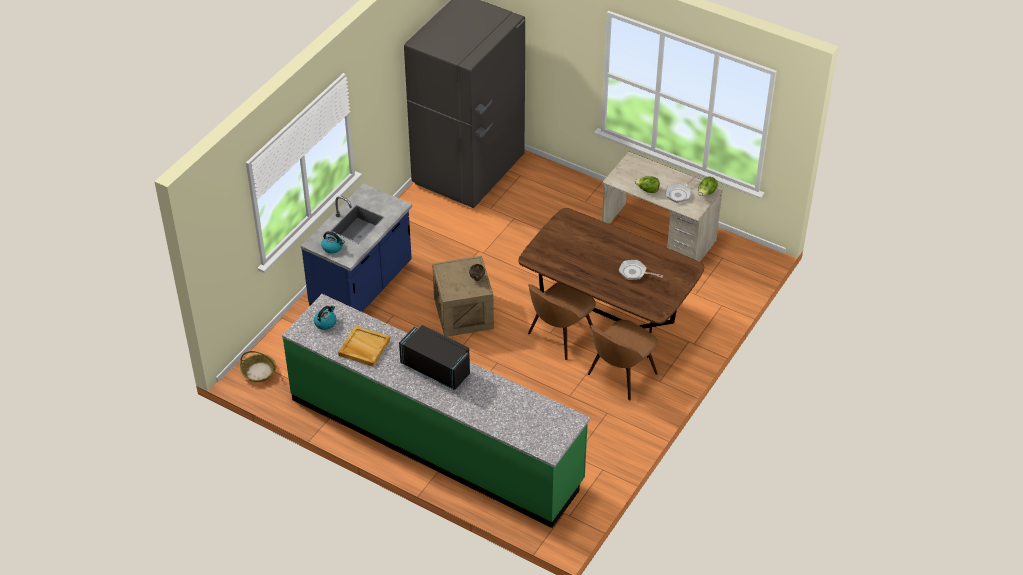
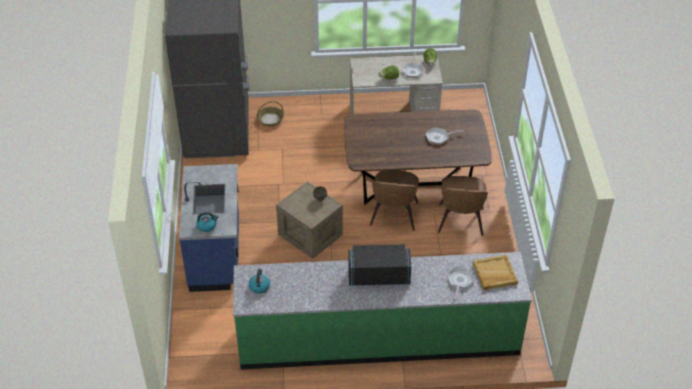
camera: 35 degrees left, 0 degrees up
basket [240,351,276,382] -> basket moved to [257,101,284,126]
beige tray [338,326,390,367] -> beige tray moved to [473,255,518,290]
none -> frying pan [447,267,474,300]

